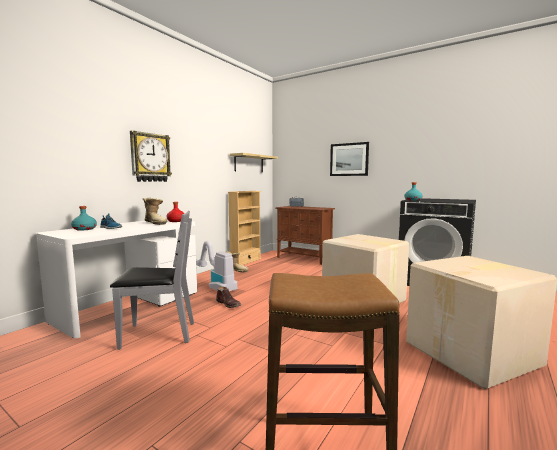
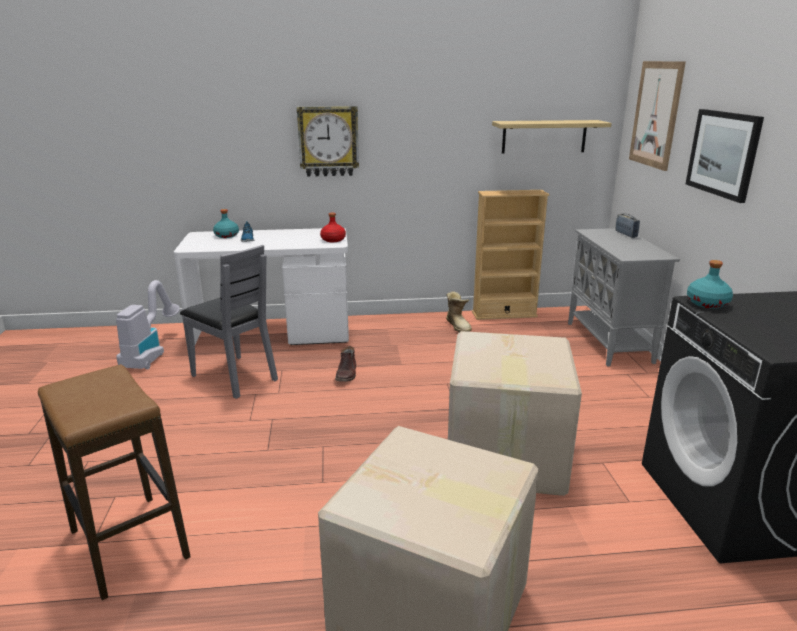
camera: 50 degrees right, 15 degrees up
boot [143,198,167,225] -> none
vacuum cleaner [196,241,237,291] -> vacuum cleaner moved to [116,280,180,369]
brown cabinet [275,206,335,265] -> grey cabinet [568,228,680,366]
none -> picture [629,61,686,171]

